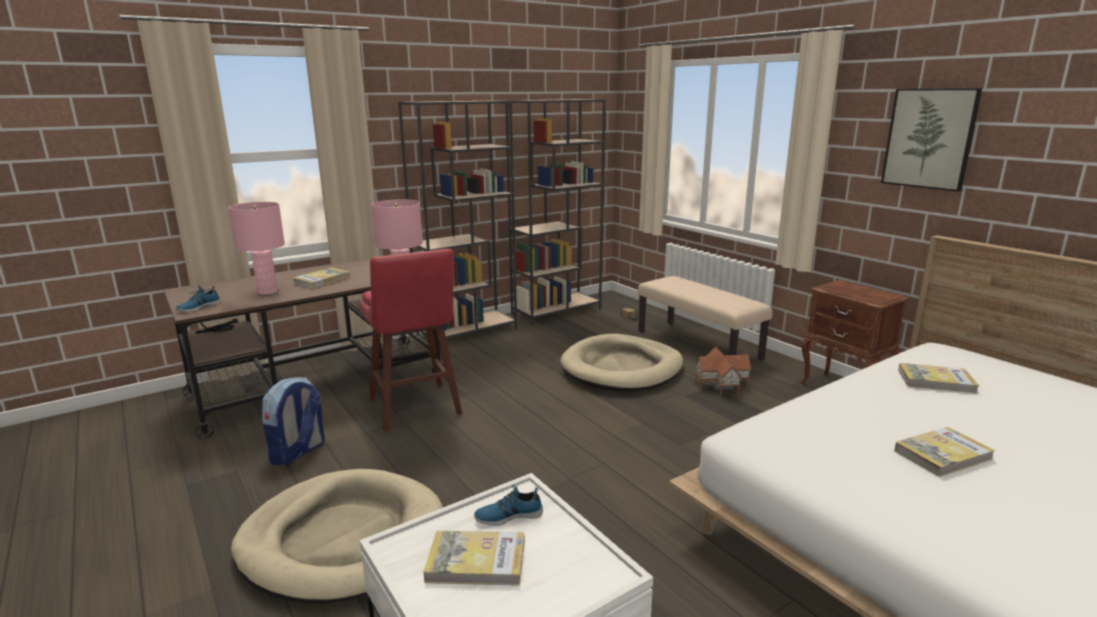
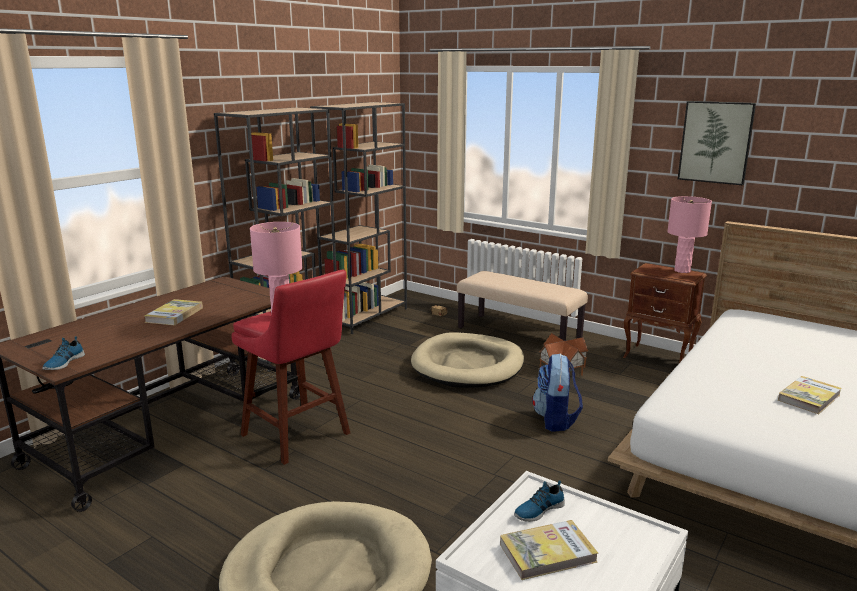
camera: 20 degrees left, 0 degrees up
pink table lamp [228,202,285,295] -> pink table lamp moved to [667,196,712,273]
backpack [262,377,325,466] -> backpack moved to [532,354,583,432]
book [898,363,979,394] -> none

